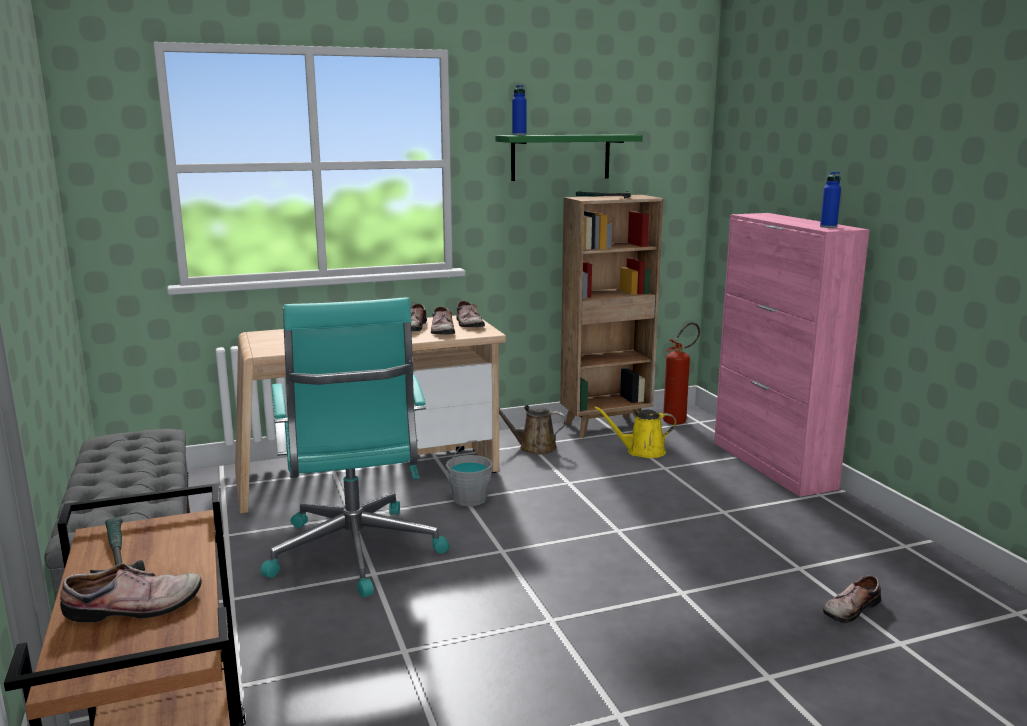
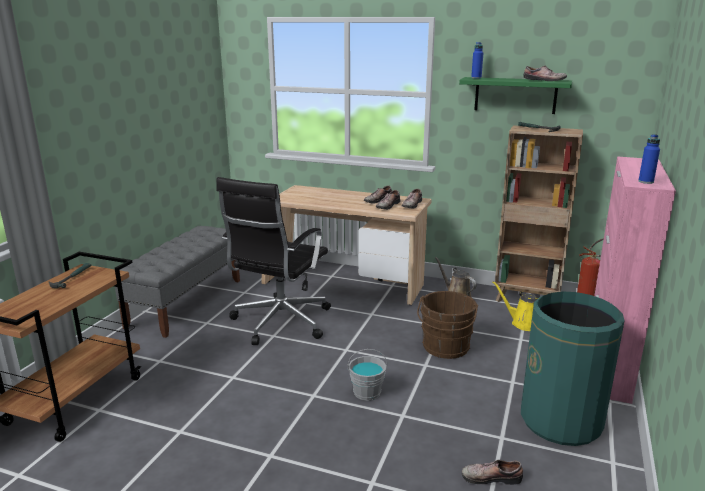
camera: 40 degrees right, 5 degrees up
shoe [60,563,202,623] -> shoe moved to [523,66,567,81]
turquoise office chair [260,297,450,597] -> black office chair [216,177,331,345]
grey bucket [446,440,493,506] -> grey bucket moved to [348,349,387,401]
none -> brown bucket [417,291,478,359]
none -> green trash can [521,291,625,446]

